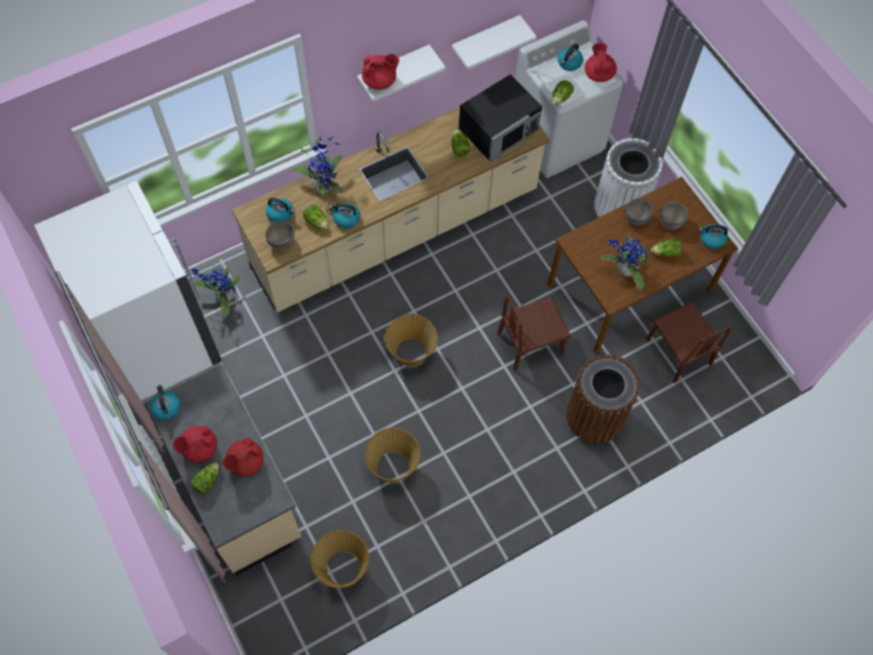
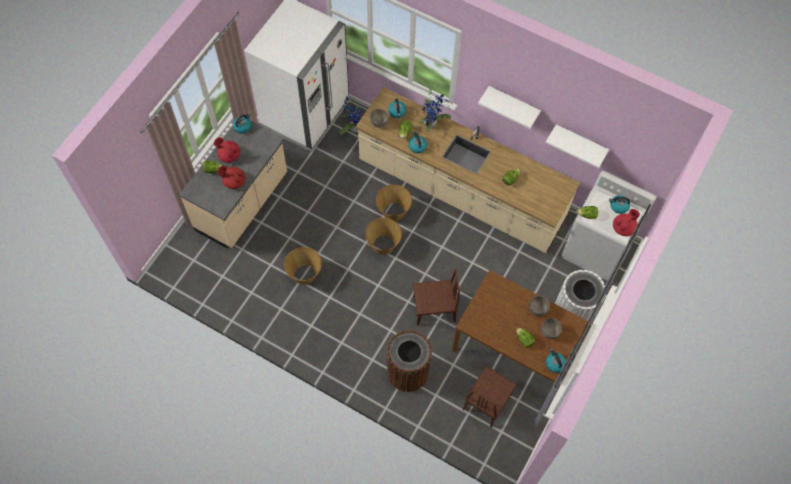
camera: 60 degrees right, 0 degrees up
basket [311,530,369,588] -> basket moved to [376,185,412,222]
red teapot [362,54,399,90] -> none
black microwave [459,74,542,162] -> none
brown chair [498,294,571,371] -> brown chair turned 135 degrees clockwise [413,268,460,326]
potted plant [601,234,647,290] -> none

